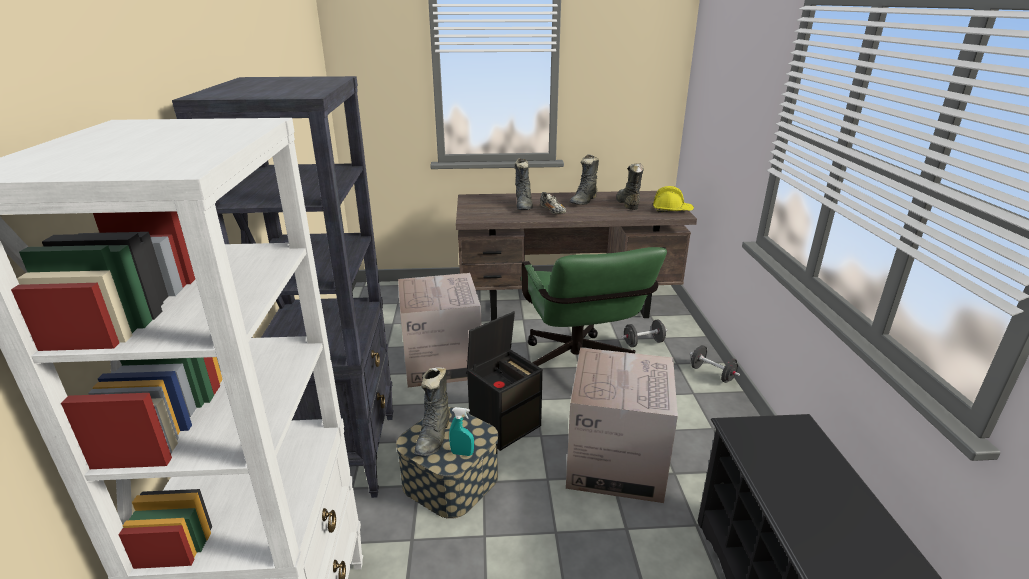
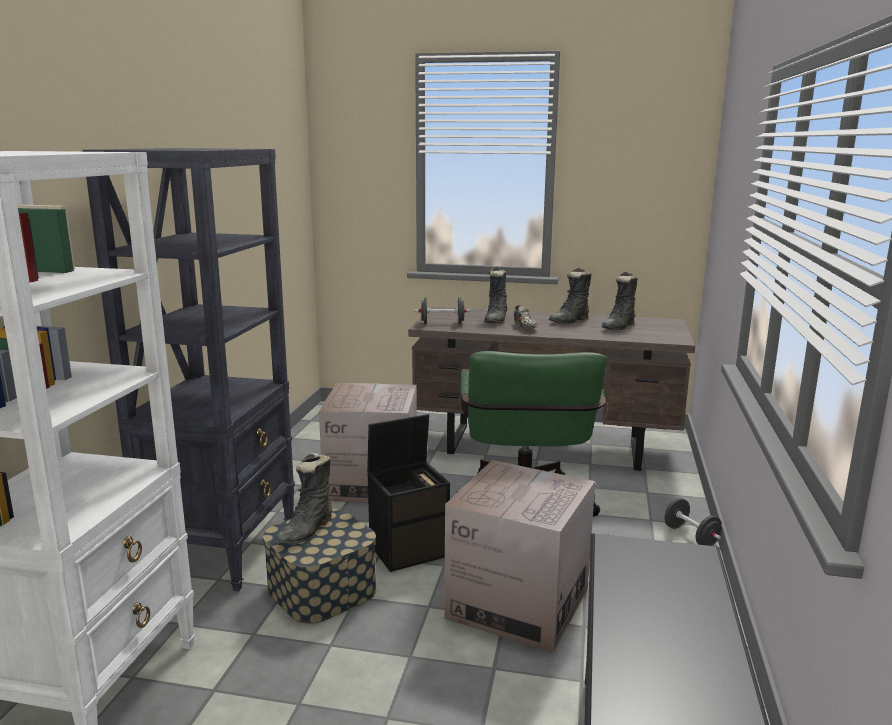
camera: 15 degrees right, 10 degrees down
turquoise spray bottle [449,407,474,456] -> none
black boot [616,163,644,210] -> black boot turned 150 degrees counterclockwise [602,271,638,330]
black dumbbell [622,320,667,347] -> black dumbbell moved to [415,297,470,324]
yellow hard hat [653,186,694,212] -> none

